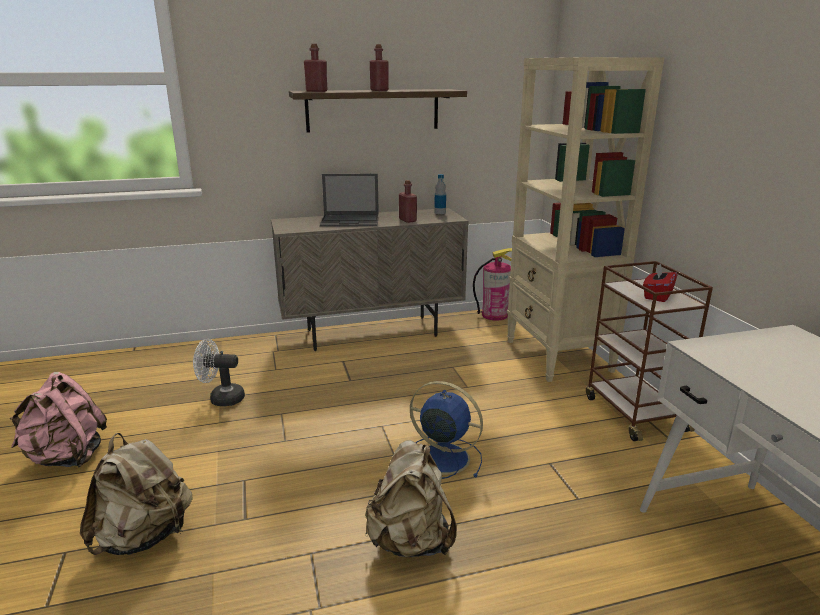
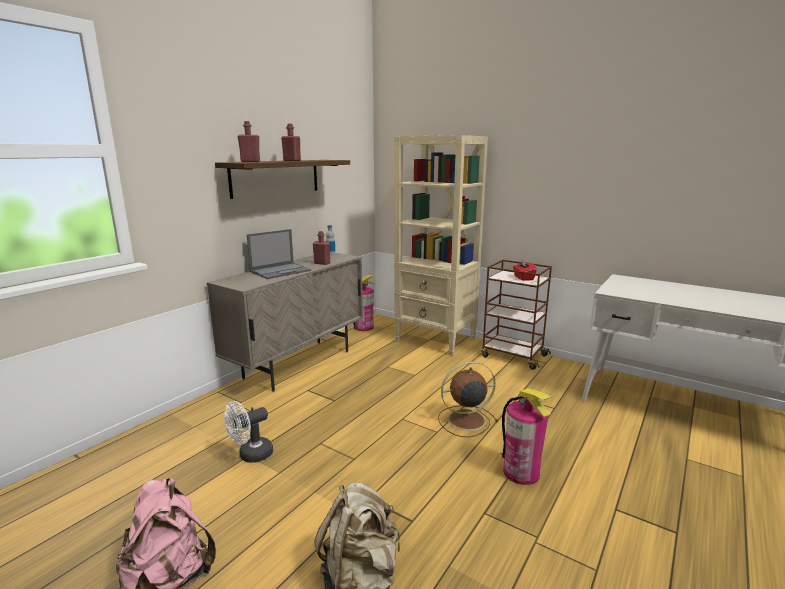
camera: 40 degrees left, 5 degrees down
beige backpack [365,440,457,557] -> fire extinguisher [502,388,551,485]
blue fan [410,381,483,479] -> brown fan [438,361,499,437]

